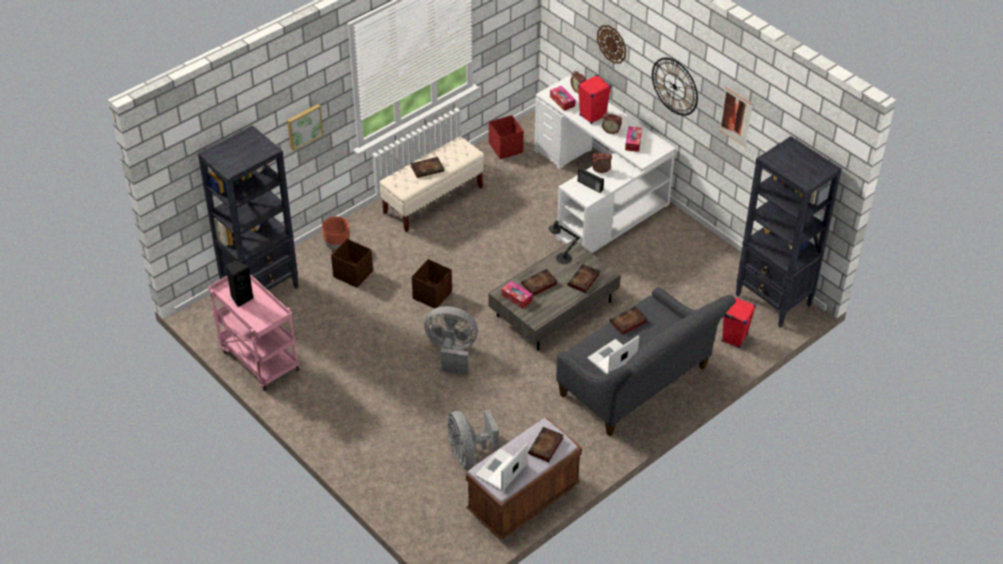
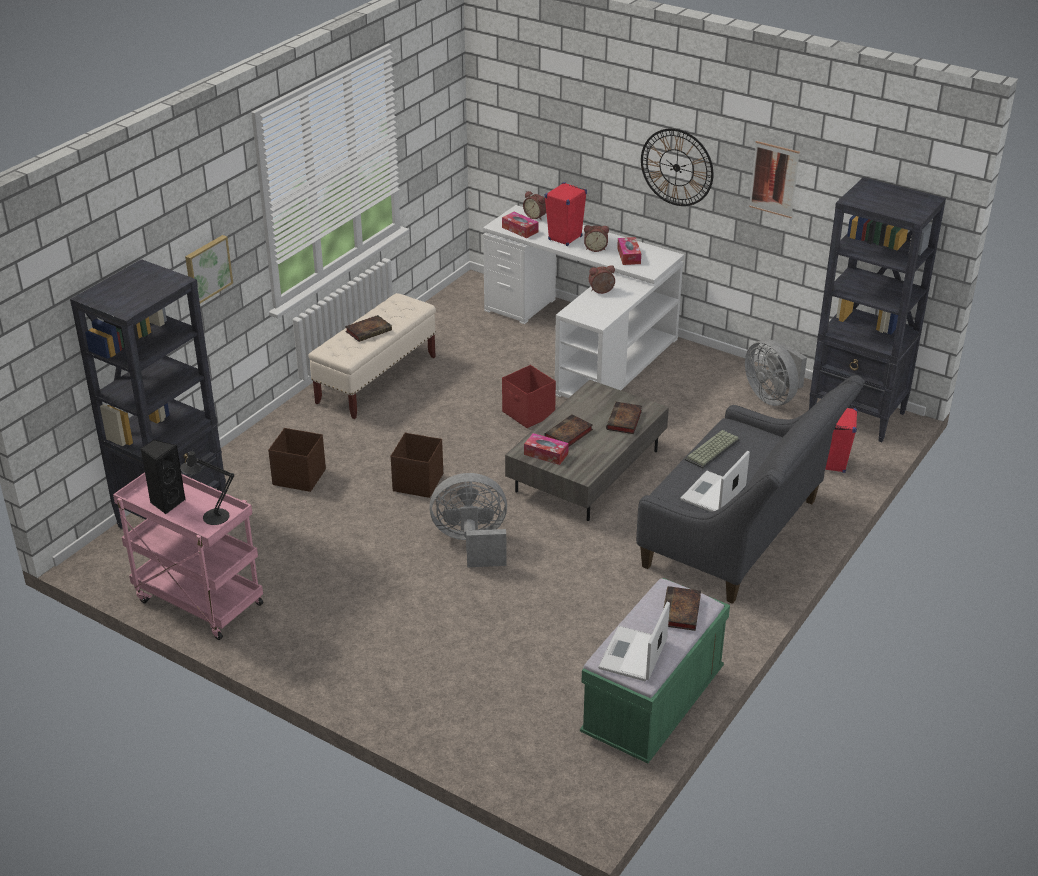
camera: 15 degrees left, 10 degrees down
brown planter [322,217,350,250] -> none
grey fan [448,409,499,468] -> grey fan moved to [745,339,807,406]
brown bench [466,418,582,540] -> green bench [580,578,730,763]
red storage box [489,115,524,159] -> red storage box moved to [502,365,556,428]
black table lamp [548,219,580,264] -> black table lamp moved to [180,448,234,525]
radio [578,167,604,193] -> none
wall clock [597,25,626,63] -> none
book [610,306,648,335] -> keyboard [685,430,740,469]

